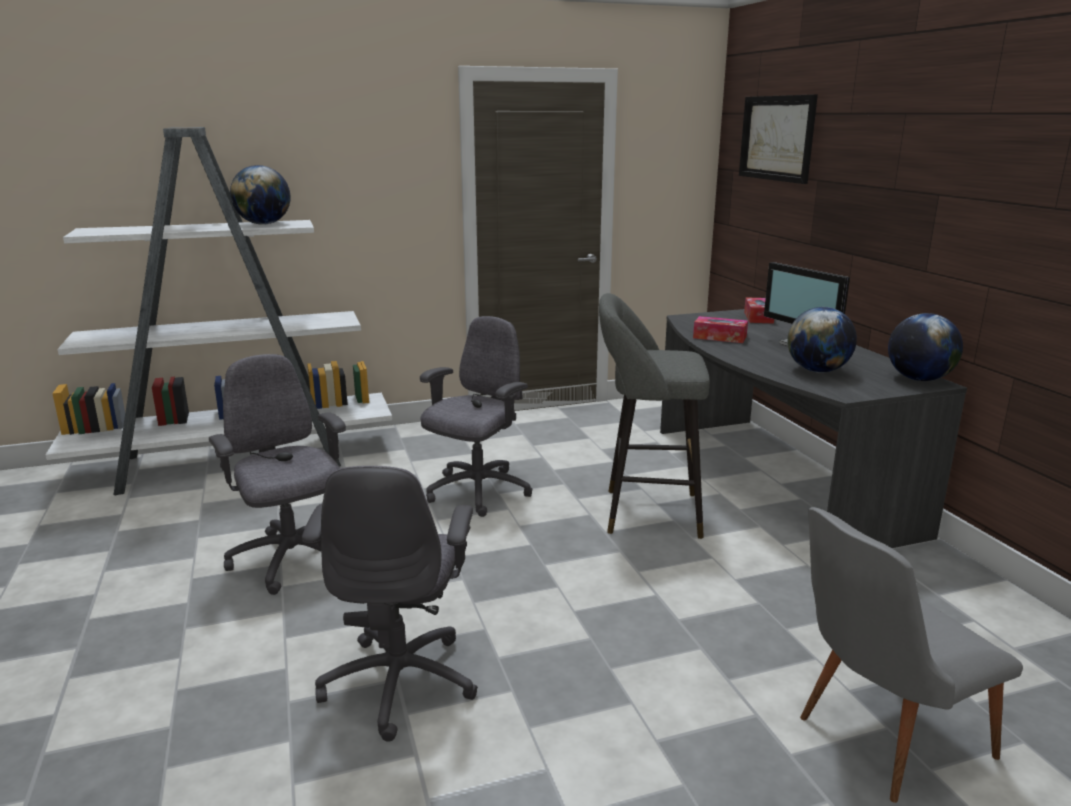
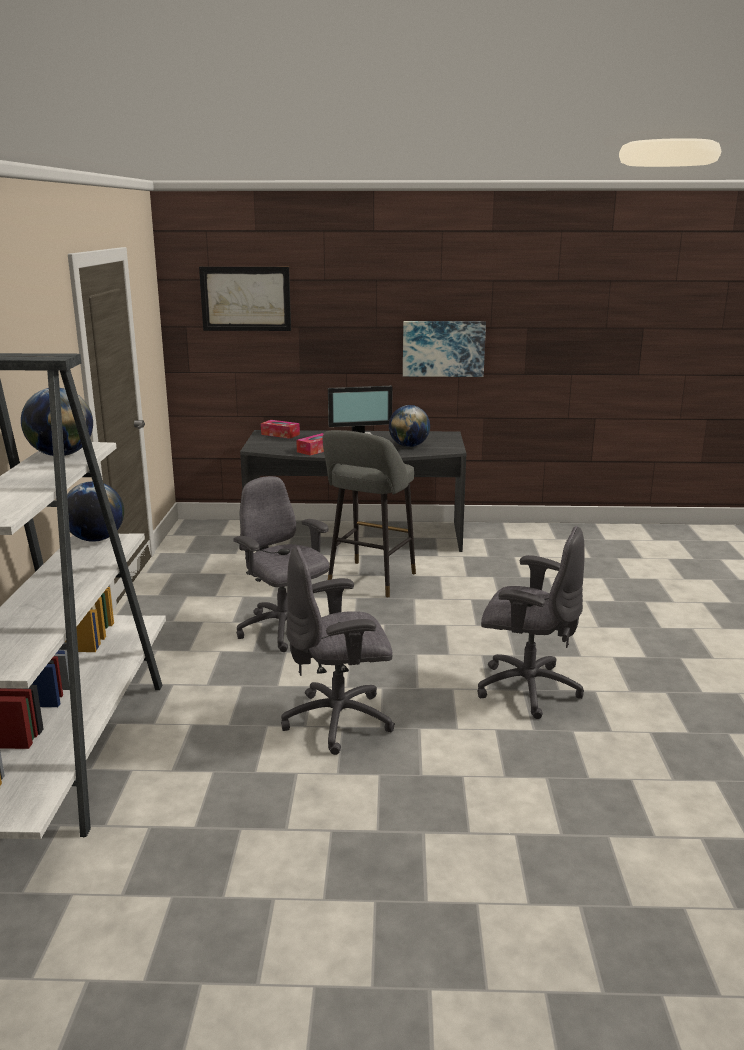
camera: 70 degrees left, 0 degrees up
grey chair [800,507,1023,803] -> none
globe [888,313,963,381] -> globe moved to [67,481,124,542]
none -> picture [403,321,486,377]

